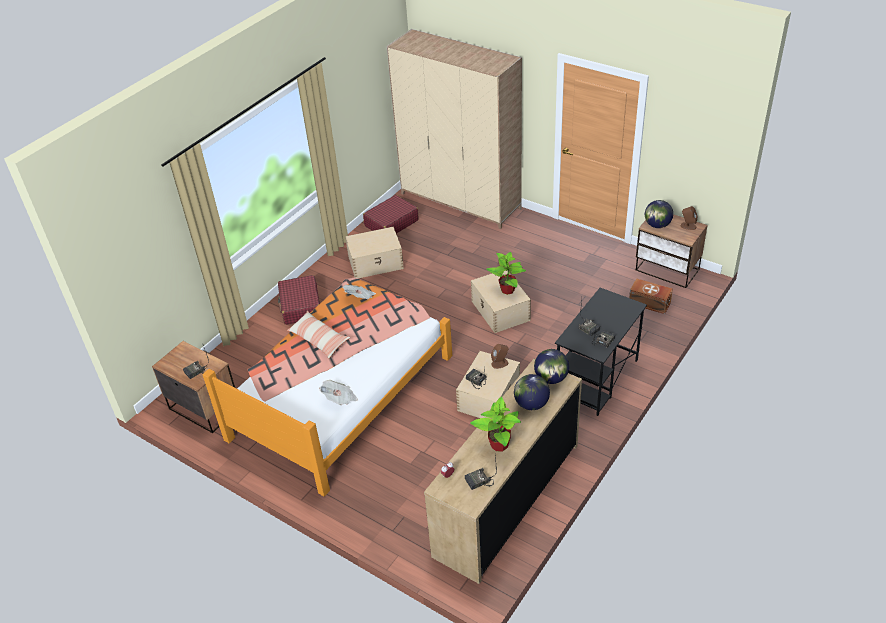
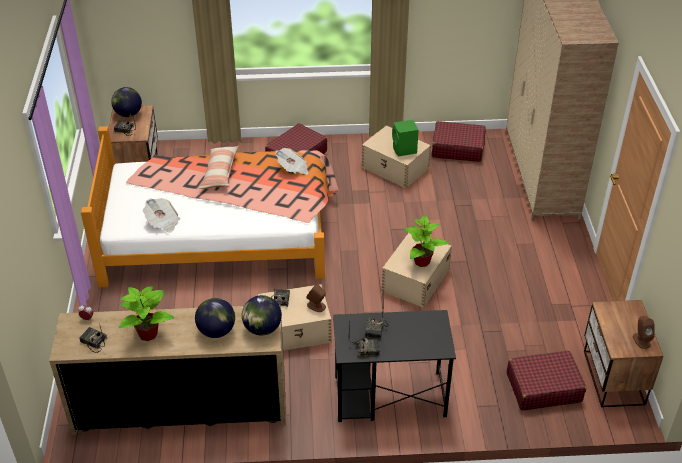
camera: 50 degrees right, 0 degrees up
brown storage box [629,278,673,314] -> red suitcase [507,351,586,410]
globe [645,200,673,228] -> globe moved to [111,87,142,117]
none -> green speaker [392,120,419,157]

